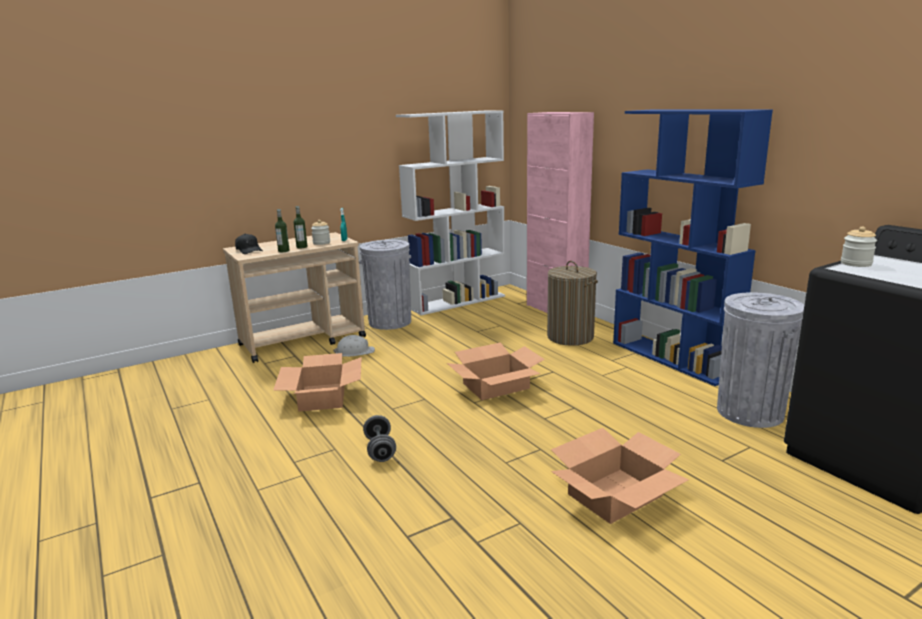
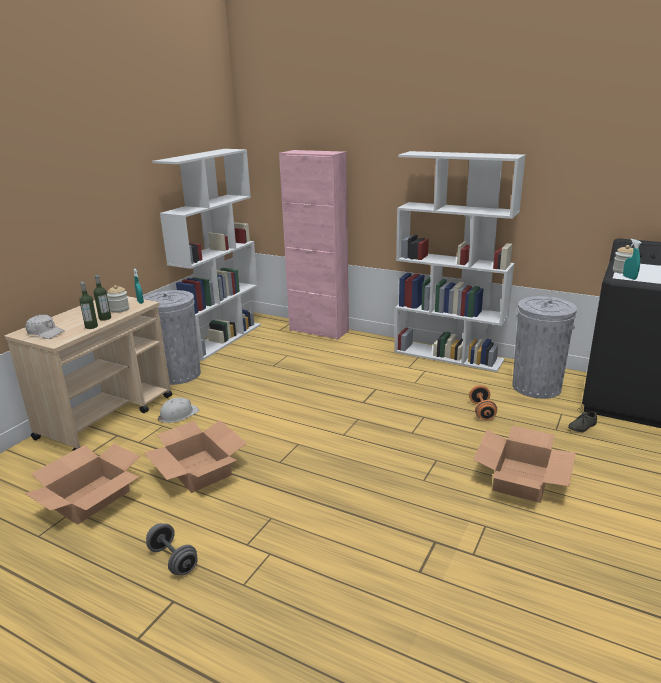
camera: 30 degrees left, 5 degrees up
black cap [235,234,263,254] -> white cap [25,315,65,339]
grey dumbbell [363,415,396,462] -> grey dumbbell moved to [146,523,198,575]
cardboard box [447,342,545,400] -> cardboard box moved to [24,443,140,524]
laundry basket [547,261,598,346] -> none
blue bookcase [613,110,773,386] -> white bookcase [394,151,526,372]
none -> orange dumbbell [469,385,497,420]
none -> grey shoe [568,408,597,432]
none -> turquoise spray bottle [623,239,641,280]

